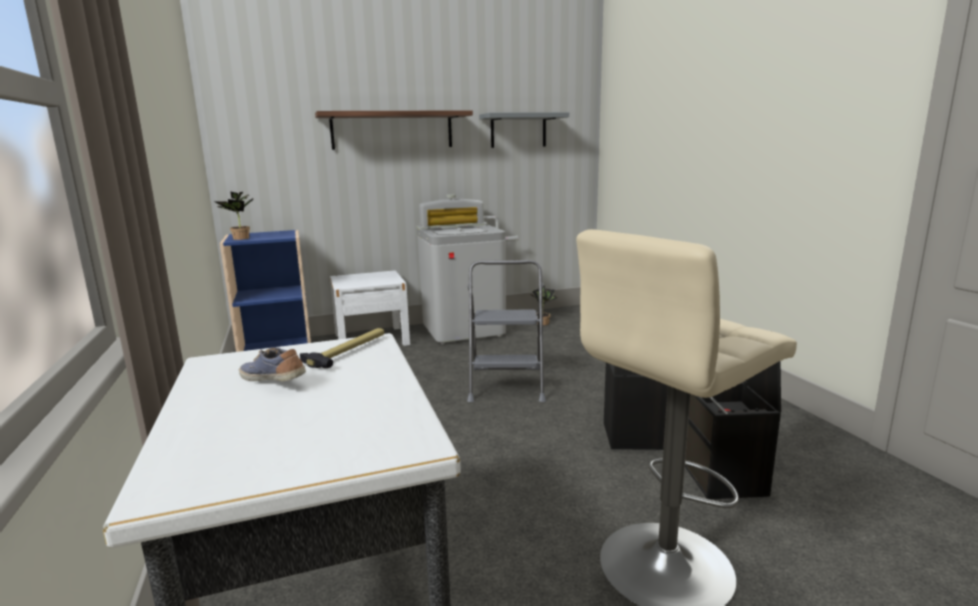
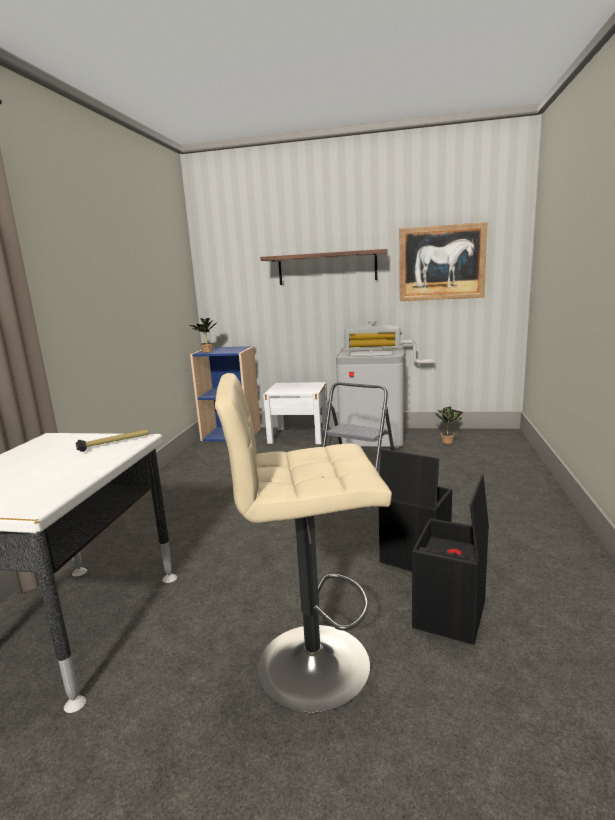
camera: 30 degrees right, 0 degrees up
shoe [239,347,306,382] -> none
grey shelf [479,112,569,148] -> picture [399,222,488,301]

